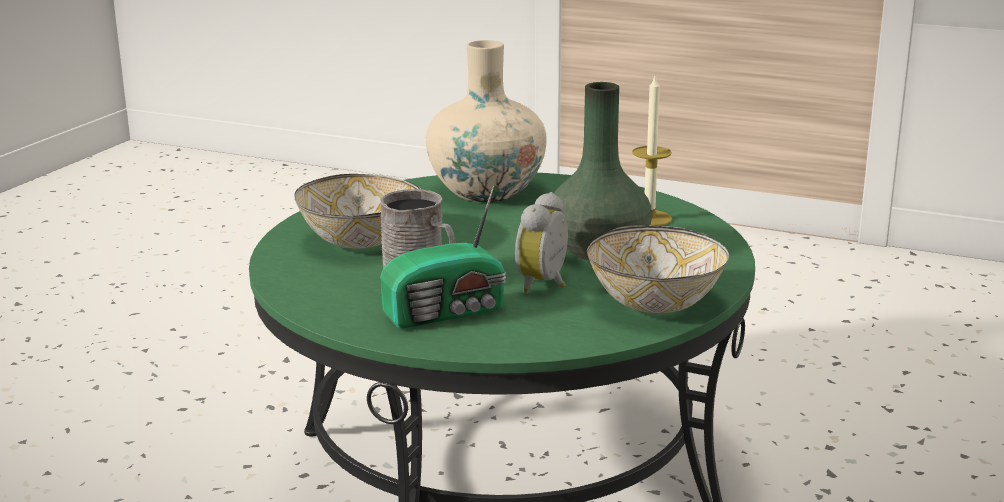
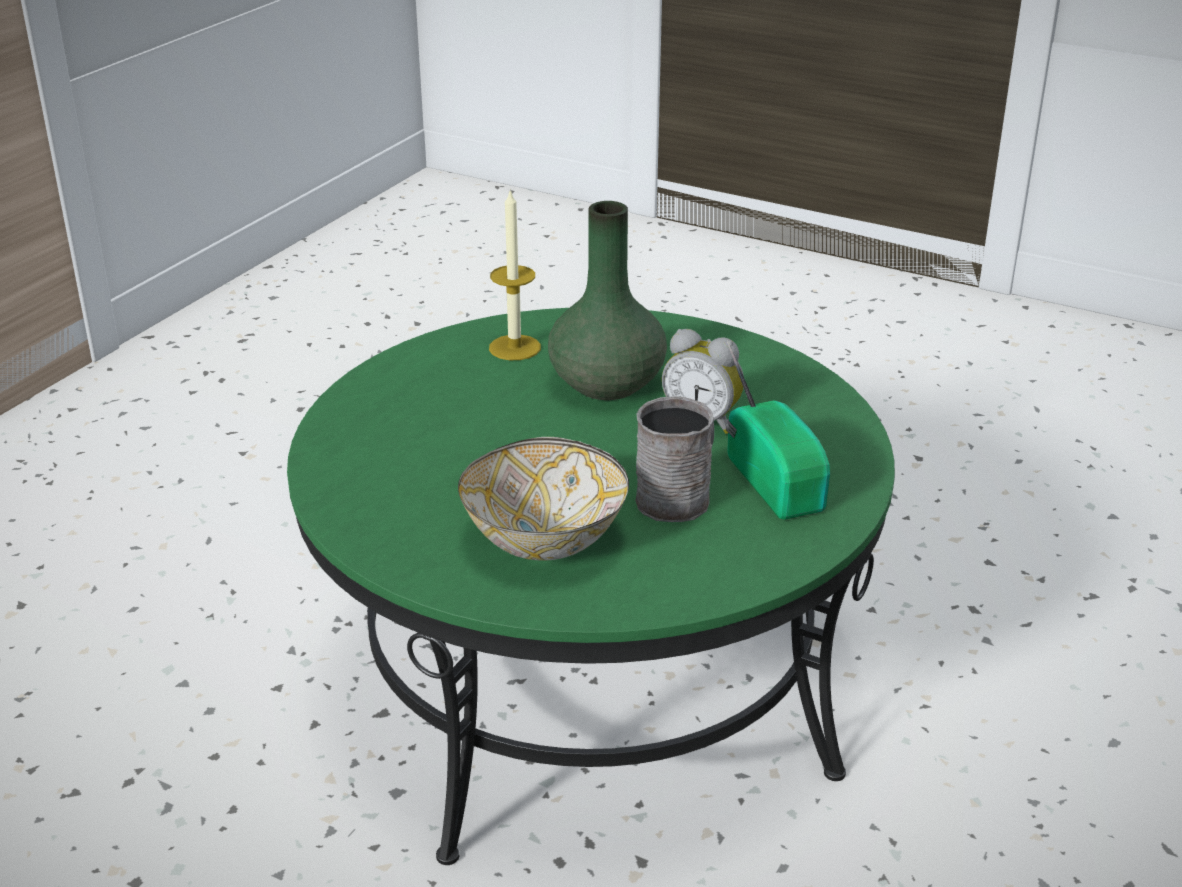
camera: 85 degrees left, 10 degrees up
beige vase [426,40,547,202] -> none
bowl [587,225,729,313] -> none

